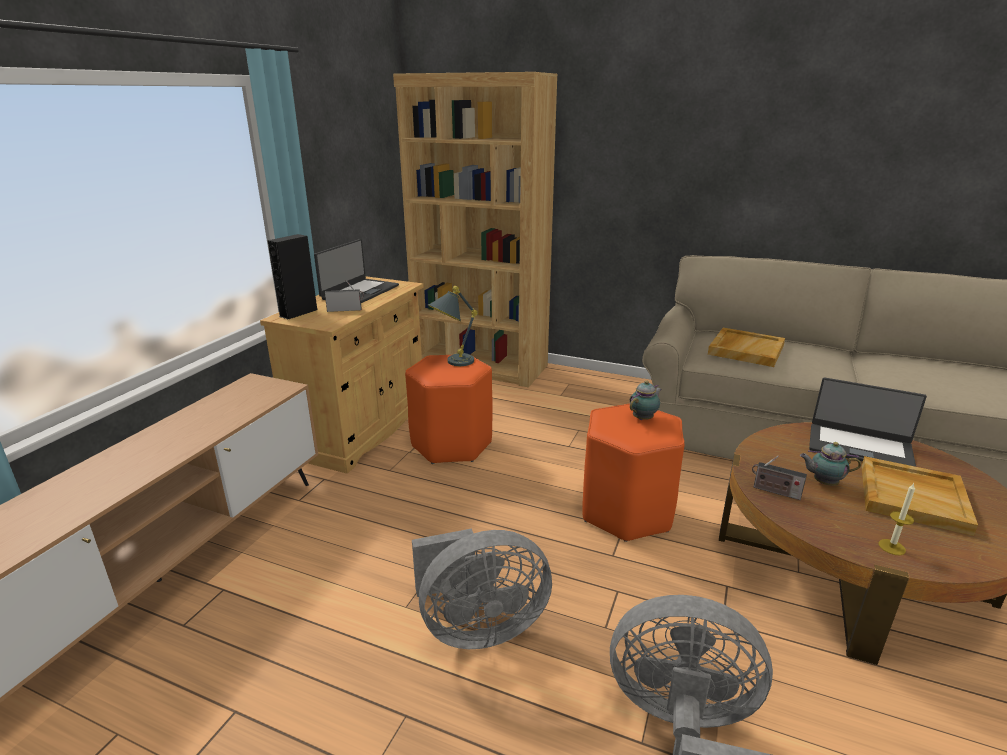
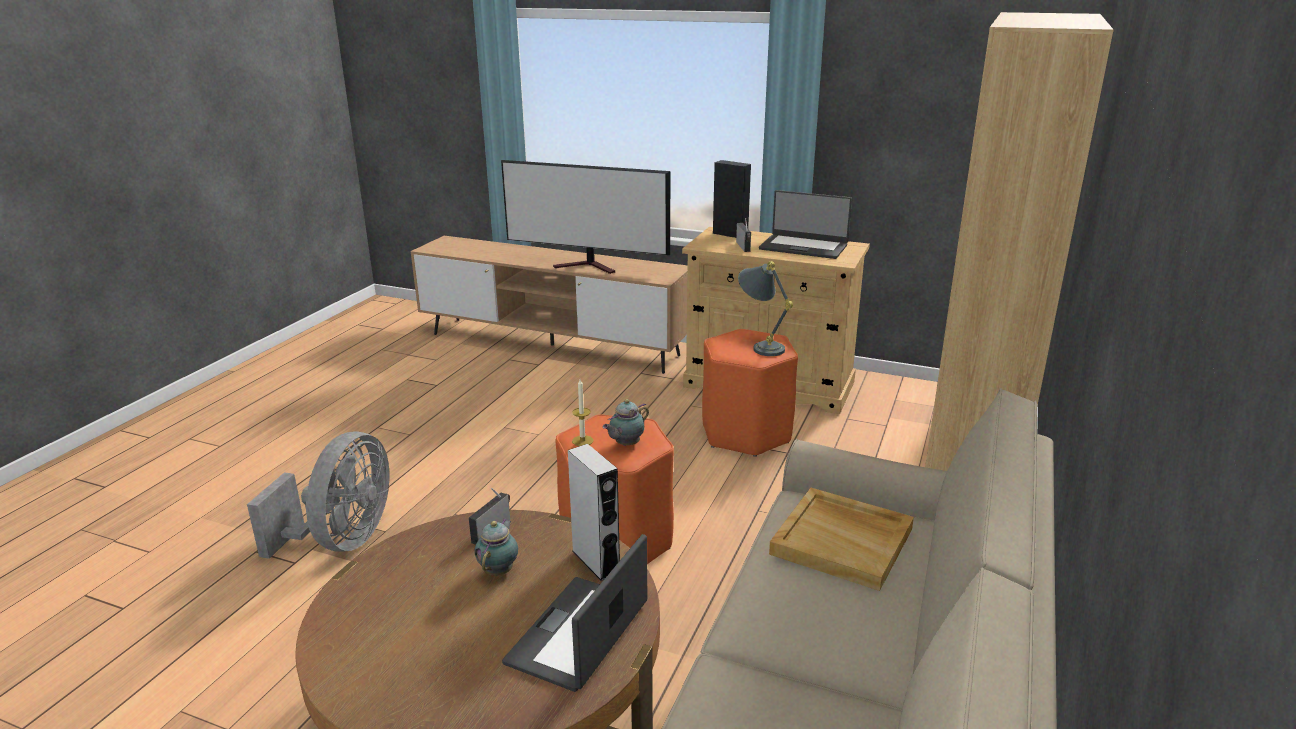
camera: 90 degrees right, 0 degrees up
grey fan [412,528,552,649] -> none
teapot [630,380,661,420] -> teapot turned 90 degrees clockwise [602,399,649,446]
beige tray [861,456,978,536] -> none
candle [879,483,915,555] -> candle moved to [572,379,594,446]
none -> television [501,160,670,274]
none -> grey speaker [568,444,620,581]

